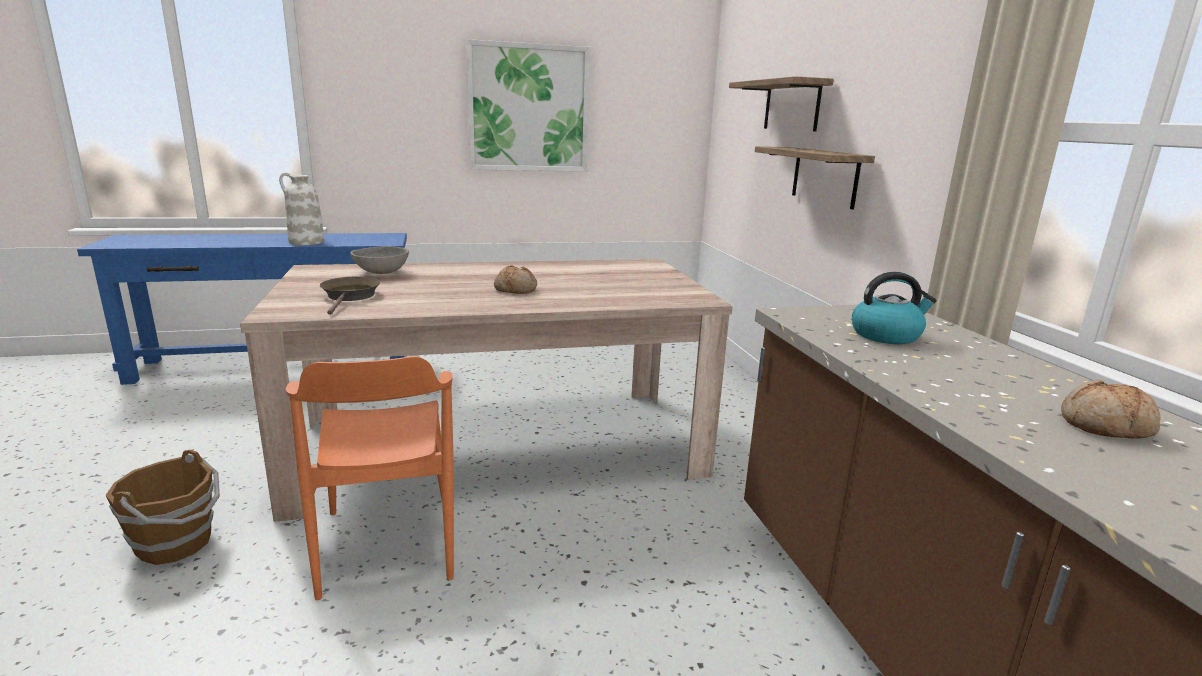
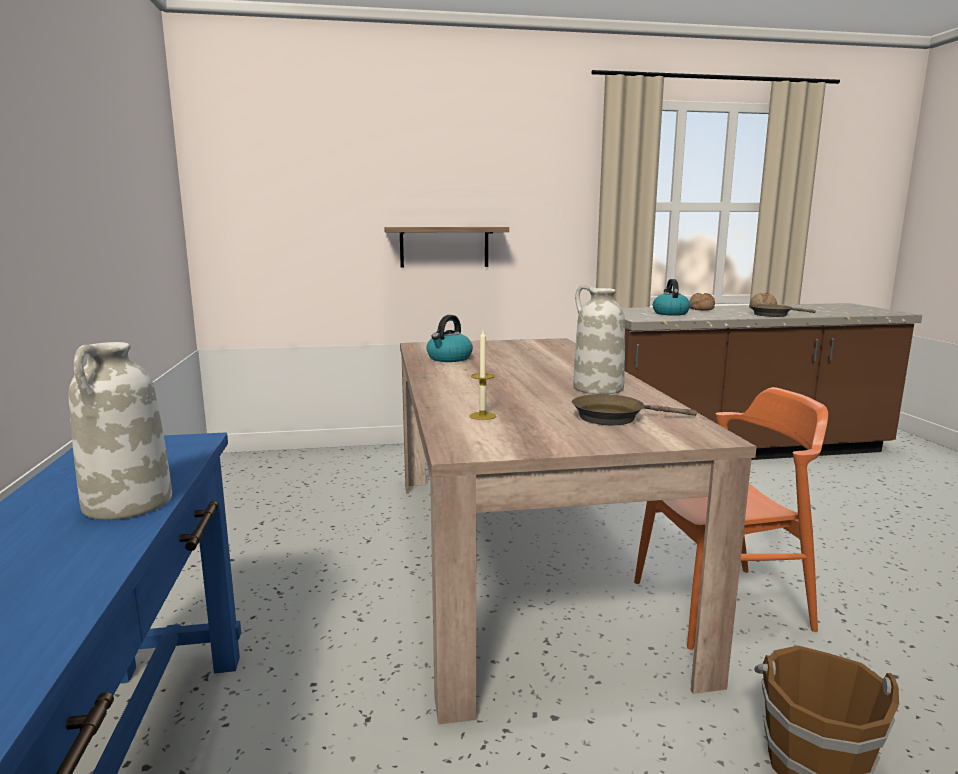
camera: 85 degrees left, 5 degrees down
grey bowl [350,246,409,274] -> candle [469,331,496,420]
picture [466,39,590,172] -> none
bread [494,265,537,294] -> bread moved to [689,293,715,311]
shelf [729,76,834,131] -> none
none -> kettle [426,315,473,362]
none -> white vase [573,284,625,394]
none -> brown frying pan [750,304,816,317]

